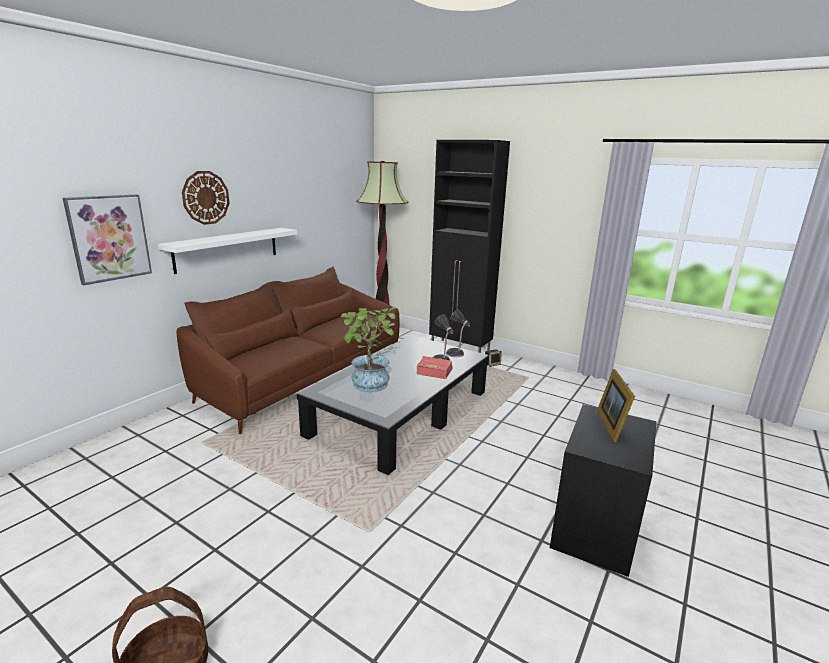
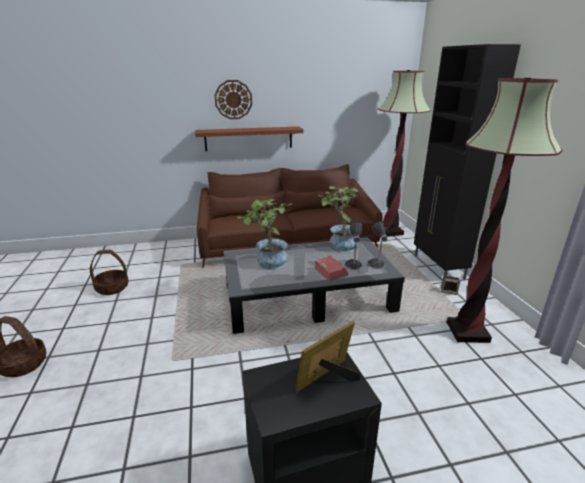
camera: 45 degrees right, 5 degrees up
picture [63,194,152,285] -> none
white shelf [158,228,297,274] -> brown shelf [195,126,303,152]
none -> basket [90,250,129,295]
none -> potted plant [318,186,359,253]
none -> floor lamp [447,78,563,343]

